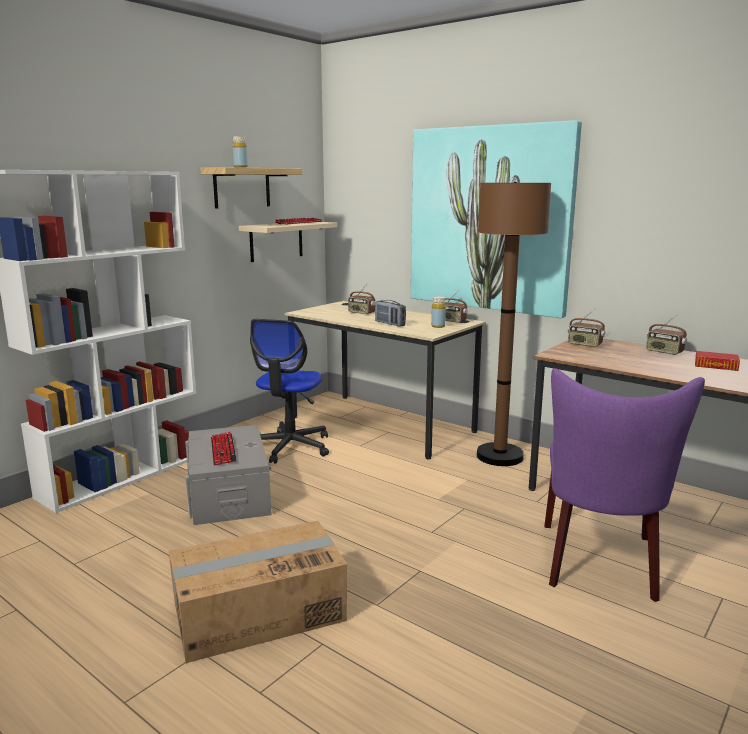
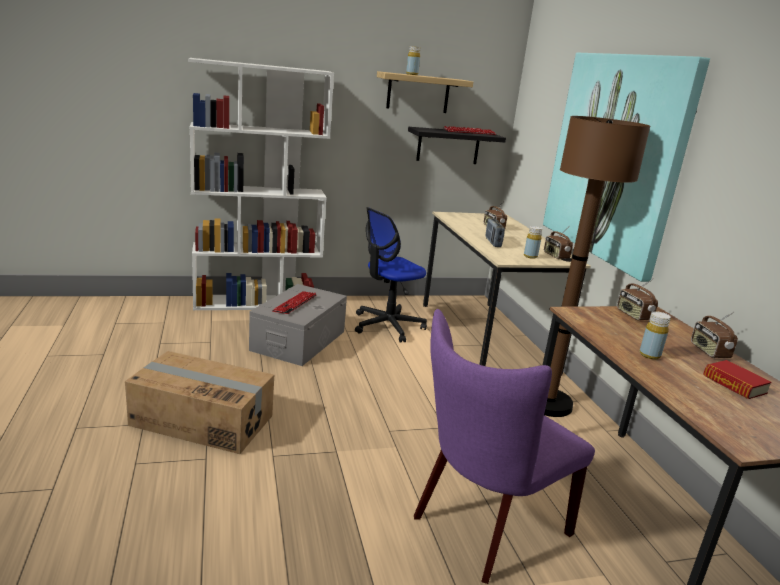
camera: 35 degrees right, 5 degrees up
beige shelf [239,222,337,262] -> black shelf [408,127,506,164]
none -> yellow bottle [639,311,671,360]

